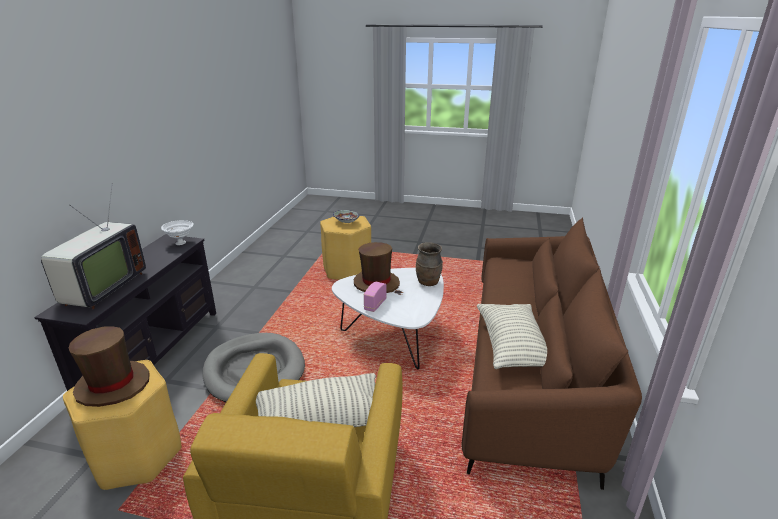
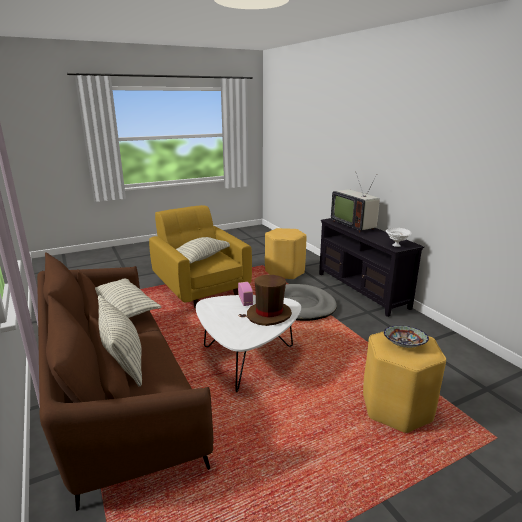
camera: 140 degrees right, 5 degrees down
brown hat [69,326,150,407] -> none
brown vase [416,242,443,286] -> none
none -> pillow [98,295,142,387]

